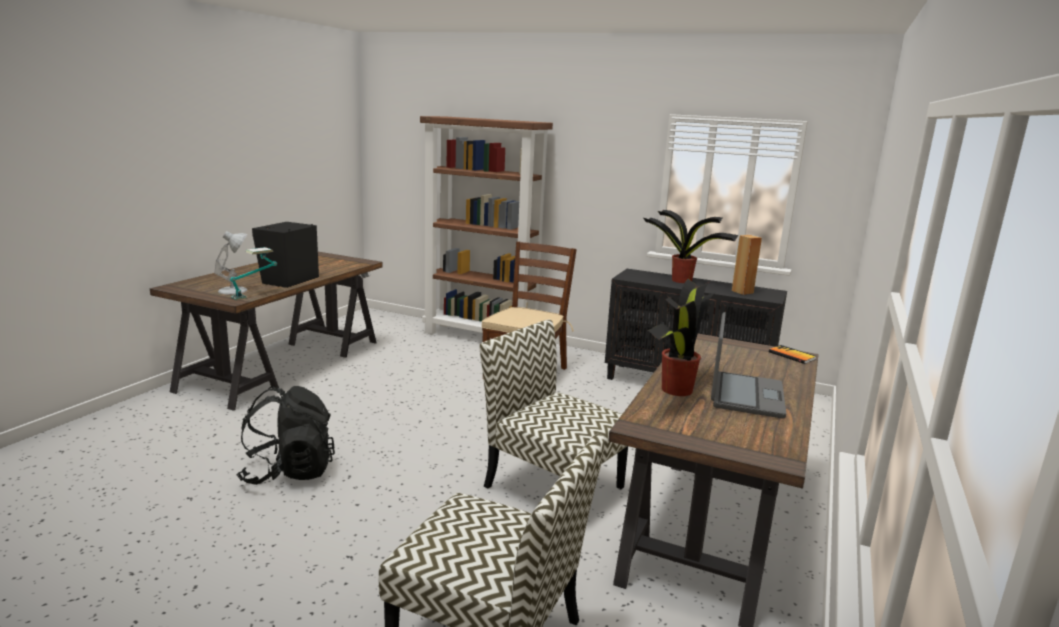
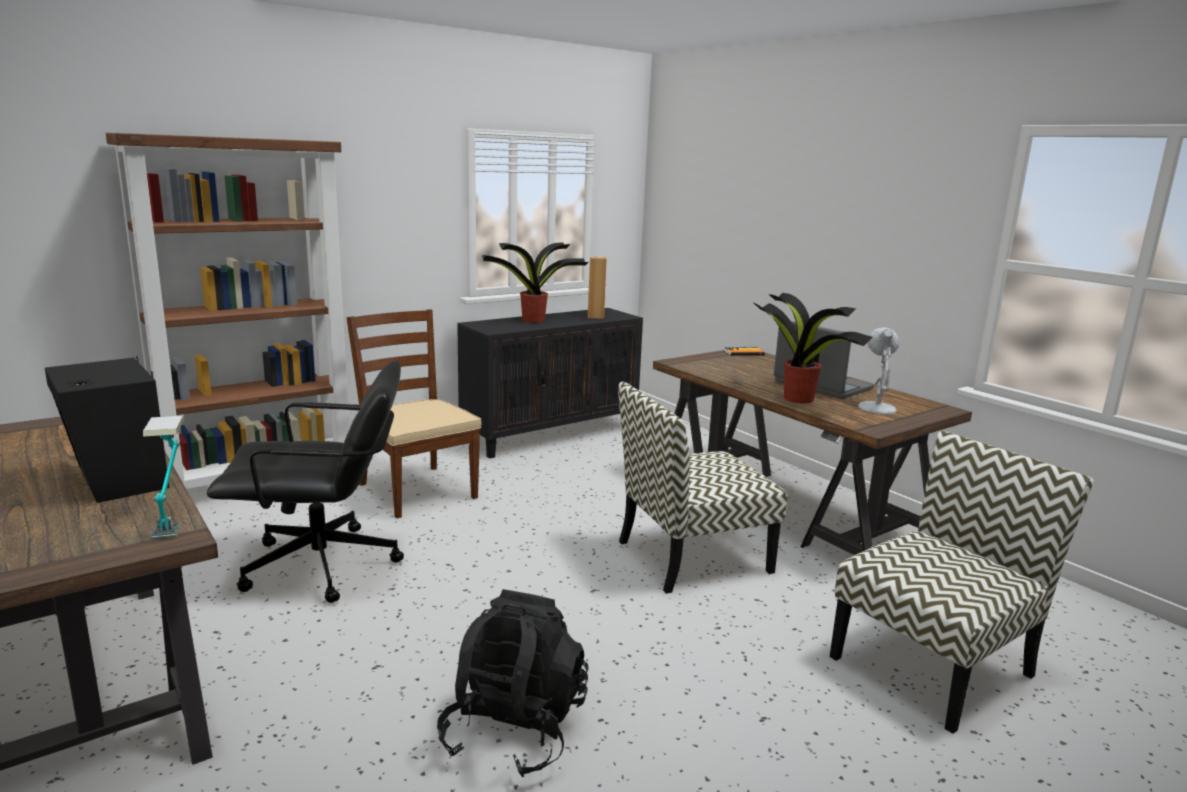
camera: 60 degrees left, 0 degrees up
white table lamp [214,231,247,295] -> white table lamp moved to [858,327,899,414]
none -> black office chair [207,360,404,603]

